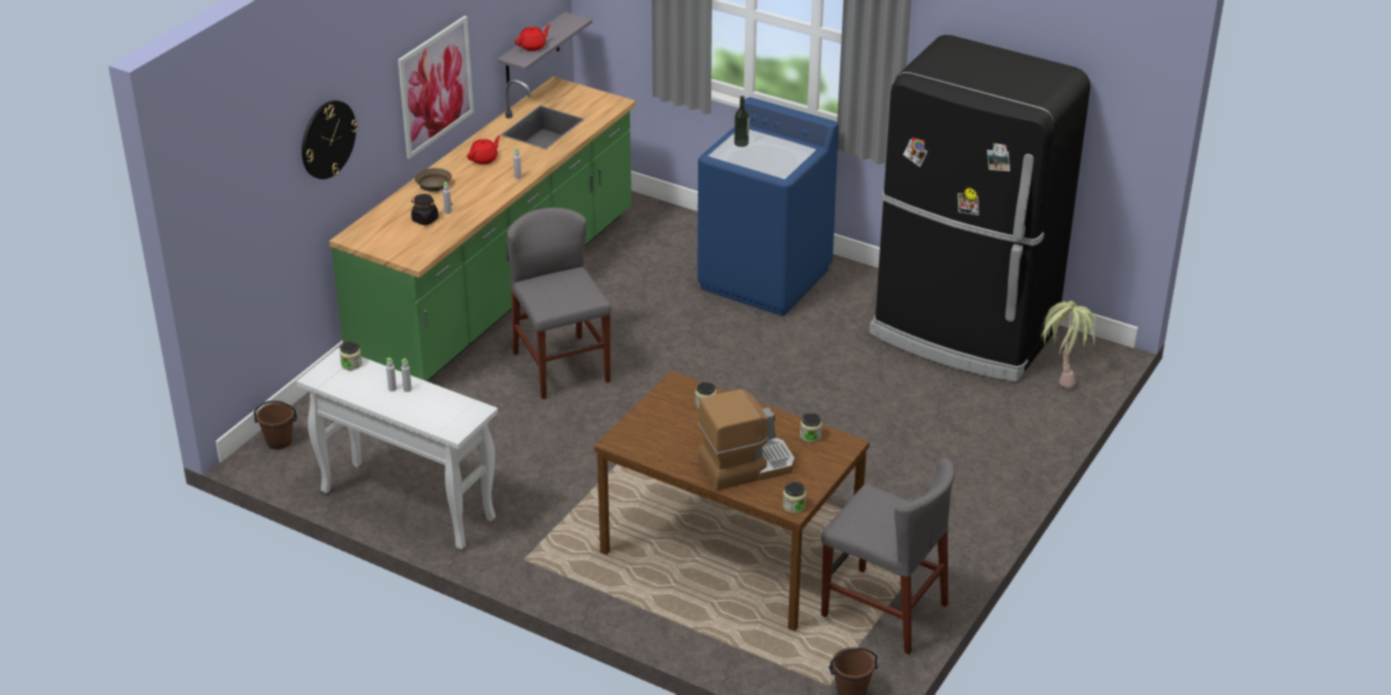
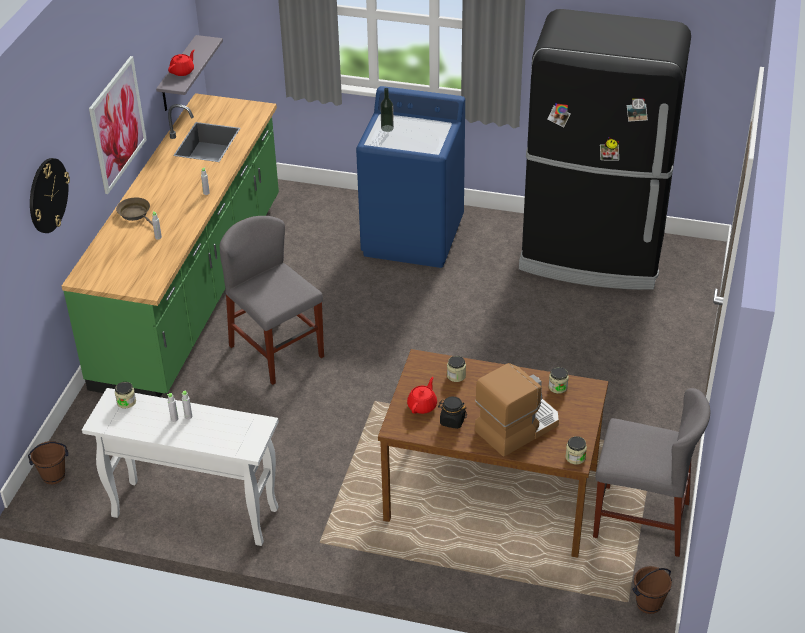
camera: 15 degrees left, 5 degrees up
black jar [411,194,439,225] -> black jar moved to [438,396,467,429]
red teapot [467,135,501,164] -> red teapot moved to [407,377,437,414]
potted plant [1041,301,1097,389] -> none

